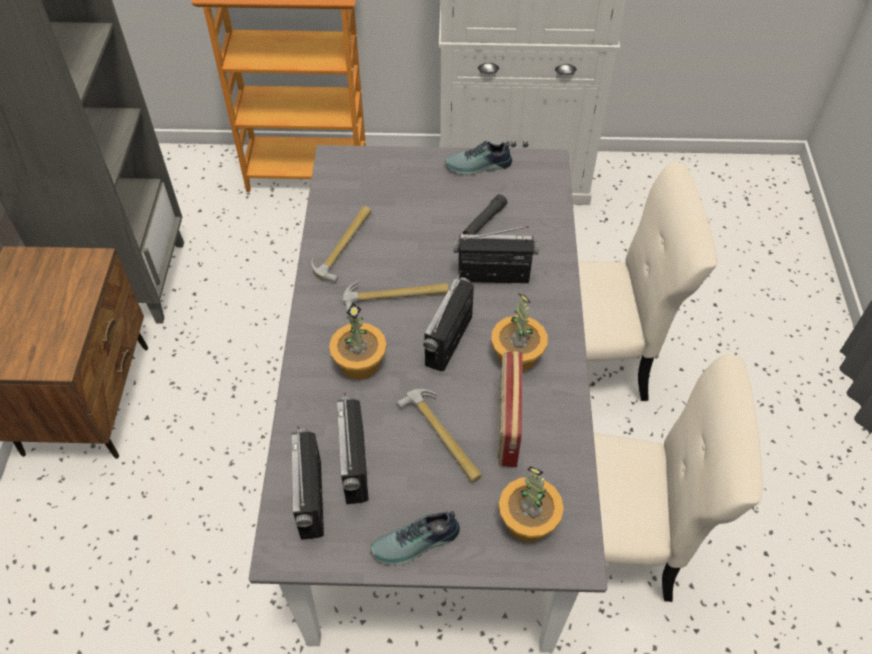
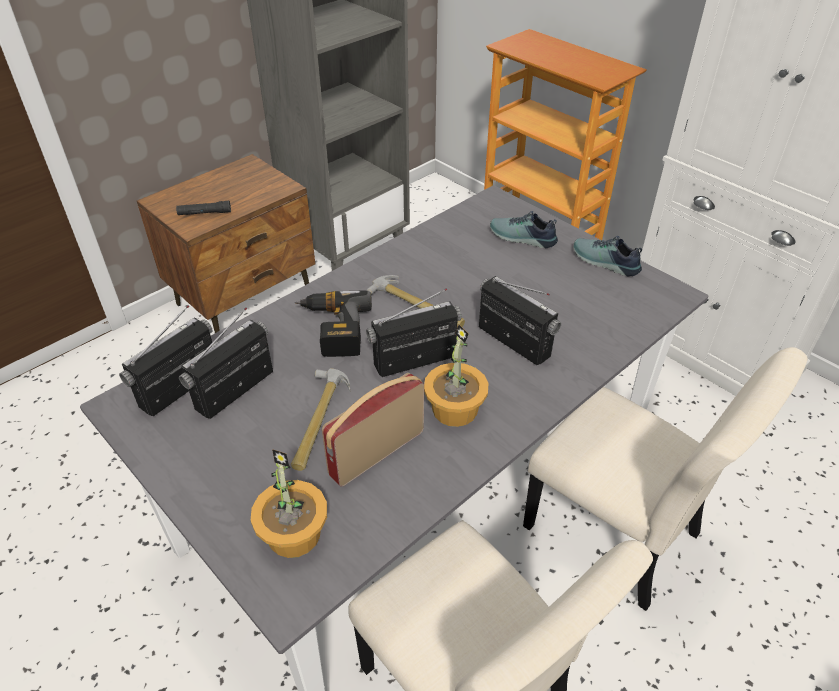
camera: 45 degrees right, 10 degrees down
hammer [311,206,371,282] -> none
potted plant [329,303,387,380] -> power drill [295,291,372,357]
shoe [370,511,460,566] -> shoe moved to [490,211,558,248]
black flashlight [463,194,507,235] -> black flashlight moved to [176,201,231,215]

